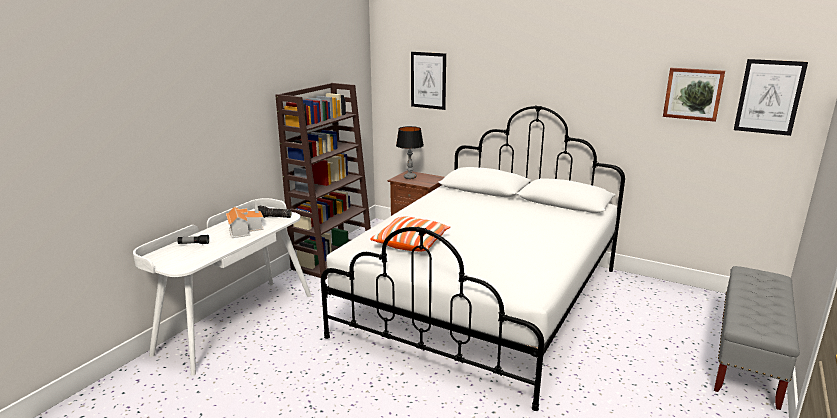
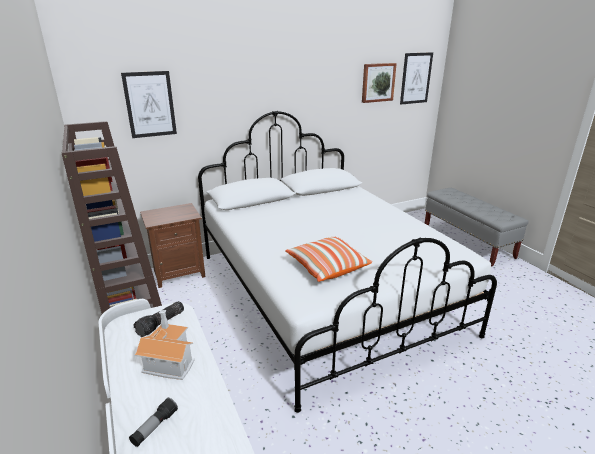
camera: 55 degrees left, 5 degrees up
table lamp [396,126,424,179] -> none

